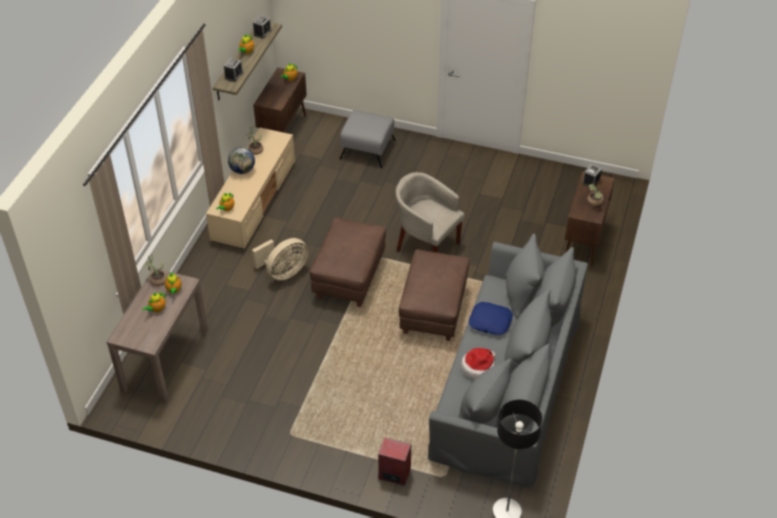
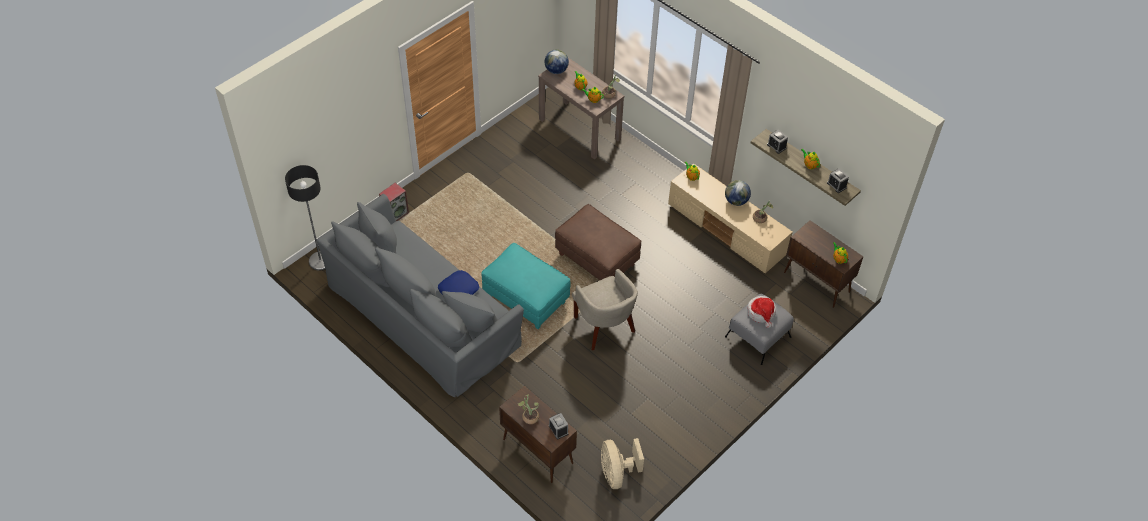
camera: 115 degrees right, 5 degrees up
beige fan [252,238,308,280] -> beige fan moved to [601,438,644,489]
beige armchair [396,172,465,253] -> beige armchair turned 90 degrees clockwise [572,269,638,350]
brown ottoman [399,249,470,341] -> turquoise ottoman [481,243,571,329]
hat [461,348,496,380] -> hat moved to [747,296,776,328]
none -> globe [545,49,569,74]

